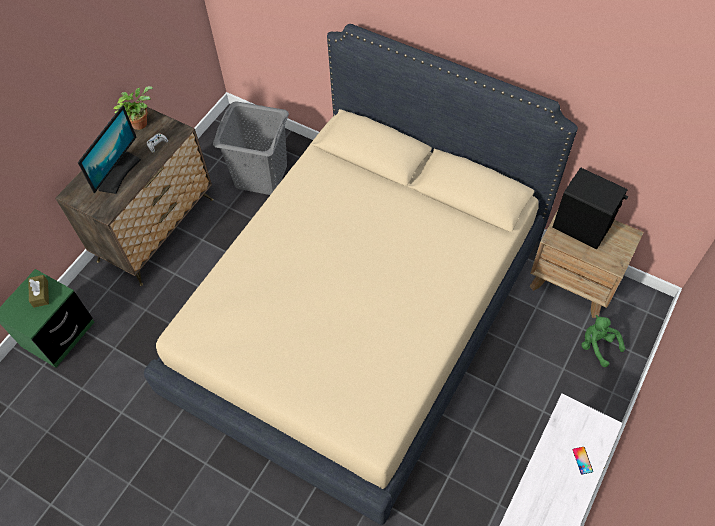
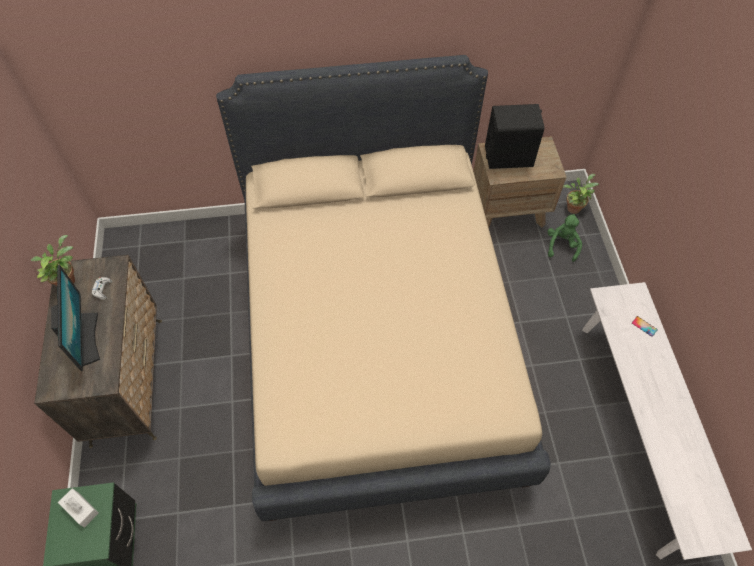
camera: 40 degrees left, 0 degrees up
brown tissue box [28,275,49,308] -> white tissue box [58,488,99,527]
grey laundry basket [213,101,289,195] -> none
green plush toy [581,315,625,367] -> green plush toy turned 90 degrees clockwise [547,214,582,262]
none -> potted plant [563,174,599,214]

